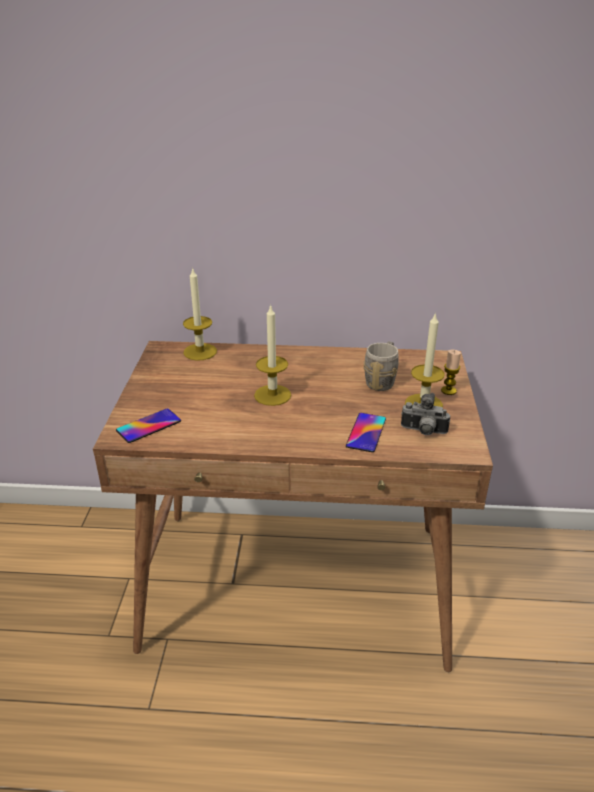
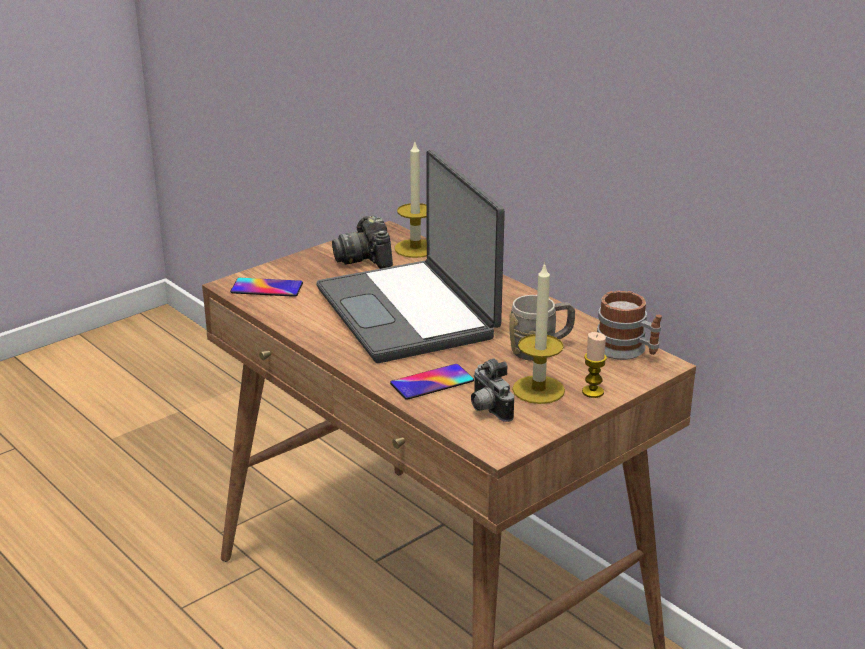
camera: 45 degrees right, 5 degrees down
candle [254,305,291,406] -> laptop [317,150,505,363]
none -> camera [332,216,393,269]
none -> mug [597,291,662,360]

